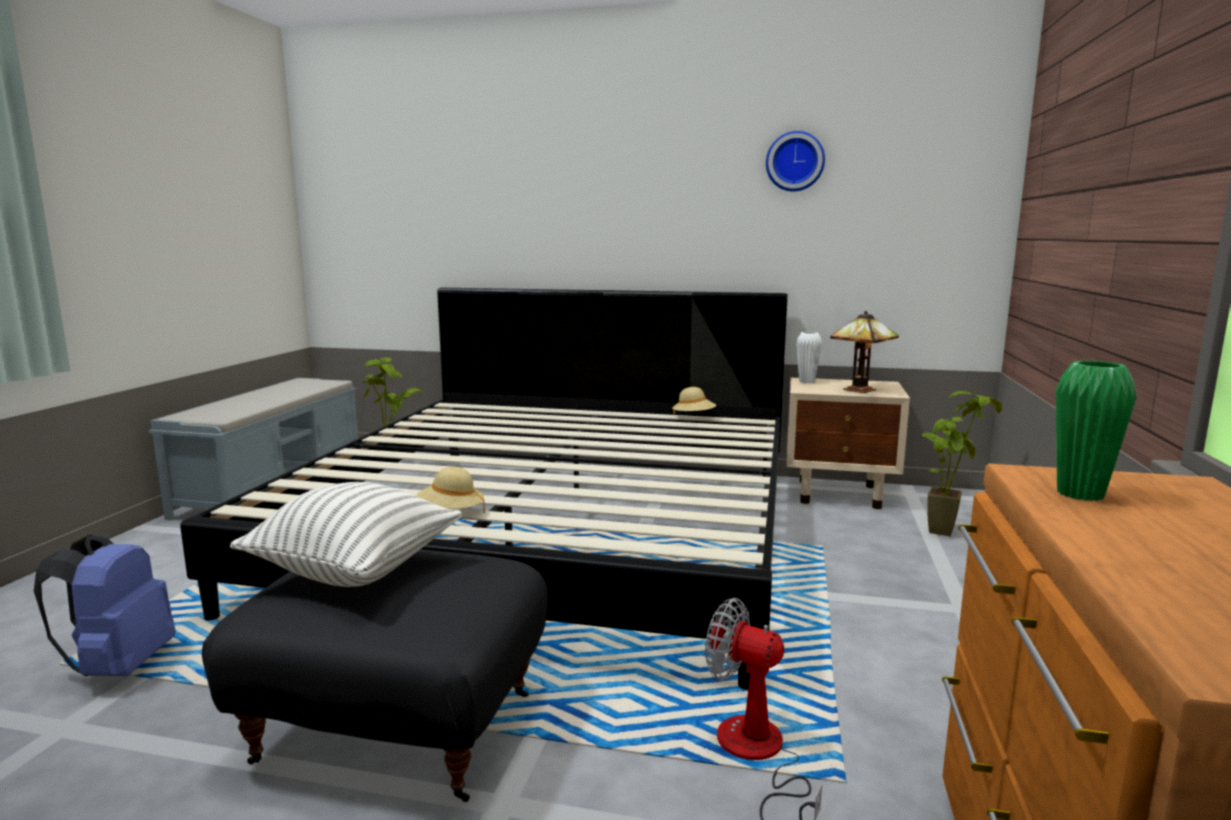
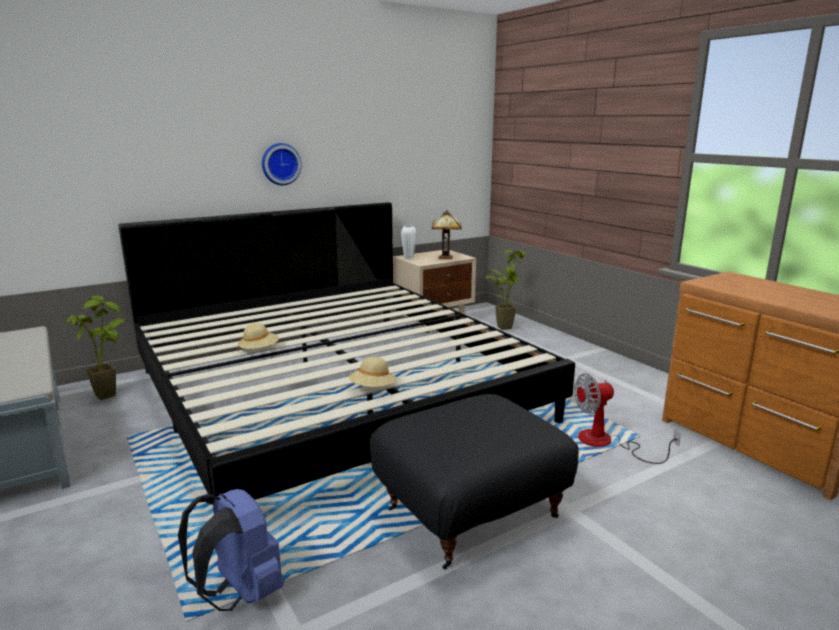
camera: 45 degrees left, 5 degrees up
pillow [230,482,462,587] -> none
beige hat [672,387,716,414] -> beige hat moved to [238,323,279,353]
wall clock [766,131,825,192] -> wall clock moved to [262,143,302,185]
green vase [1056,360,1136,501] -> none

